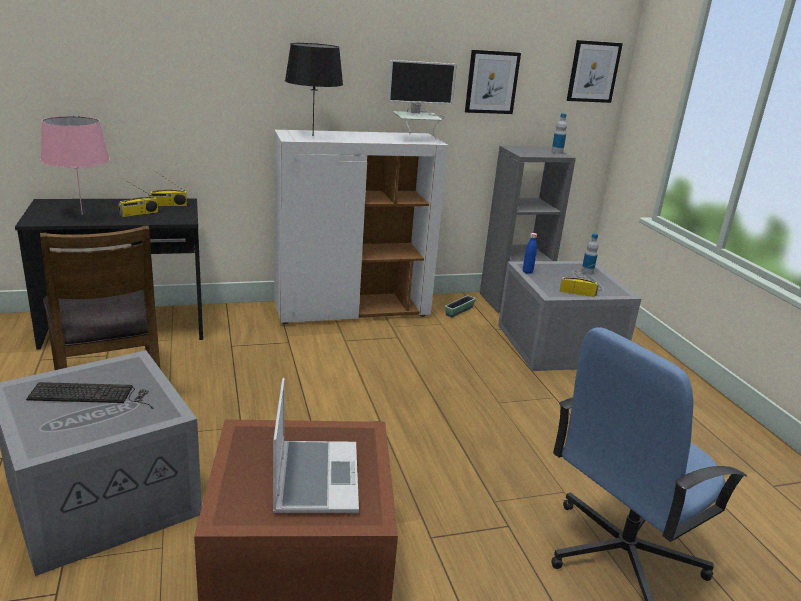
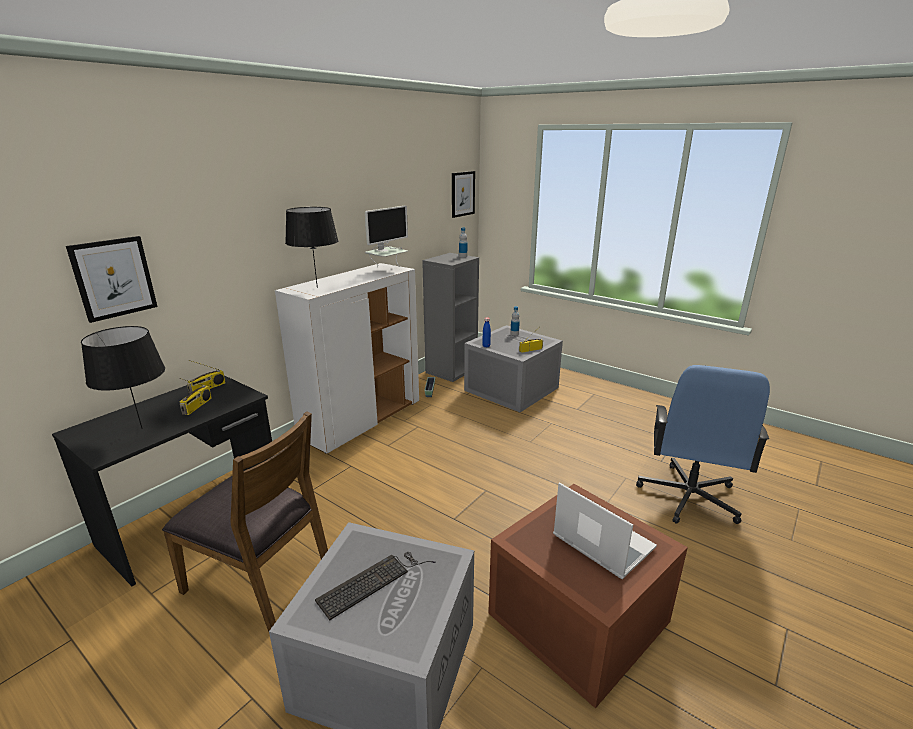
camera: 35 degrees left, 0 degrees up
pink table lamp [41,116,110,215] -> black table lamp [81,326,165,429]
picture [465,50,521,114] -> picture moved to [66,236,158,323]

